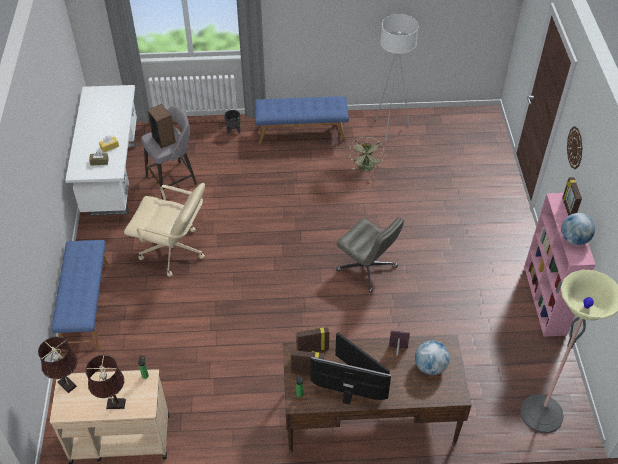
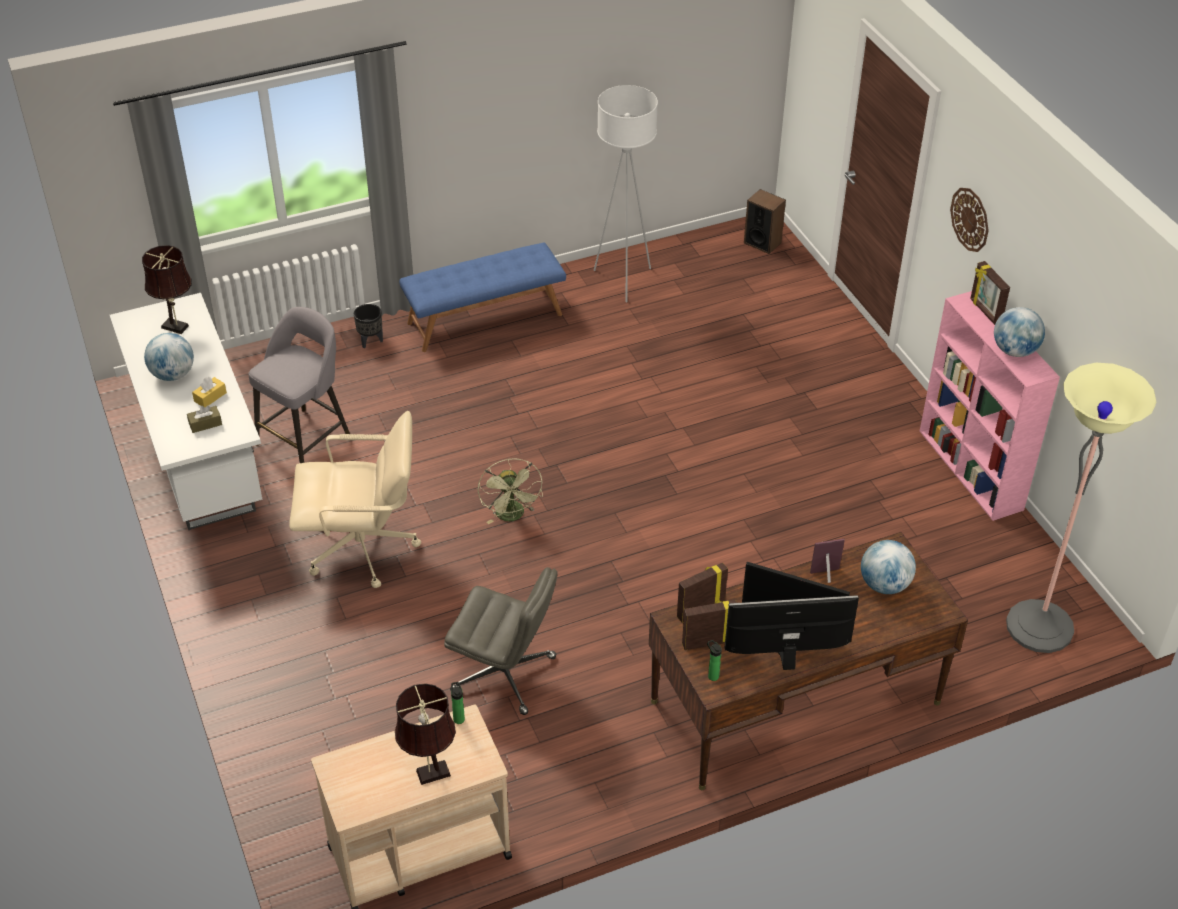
camera: 20 degrees left, 5 degrees down
brown table lamp [38,337,78,393] -> brown table lamp moved to [142,245,192,334]
blue bench [51,240,109,350] -> none
speaker [147,104,176,149] -> speaker moved to [744,189,786,254]
grey office chair [336,217,404,293] -> grey office chair moved to [444,567,557,715]
green fan [349,137,385,171] -> green fan moved to [478,459,543,524]
none -> globe [144,333,194,381]

